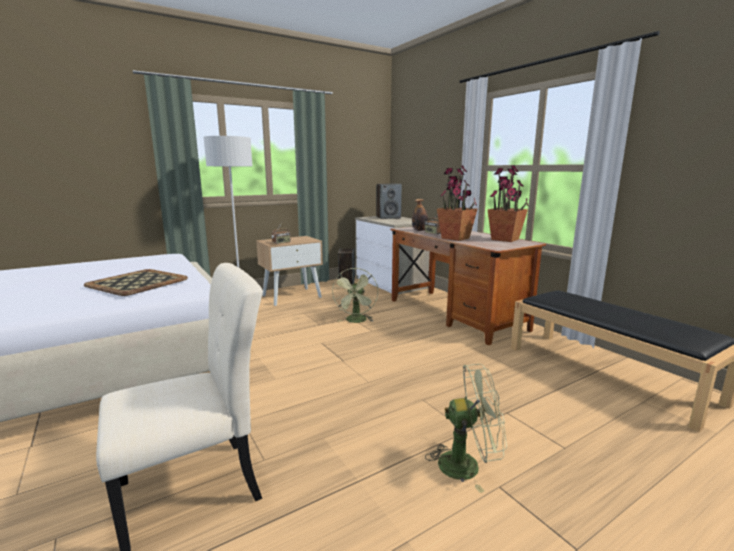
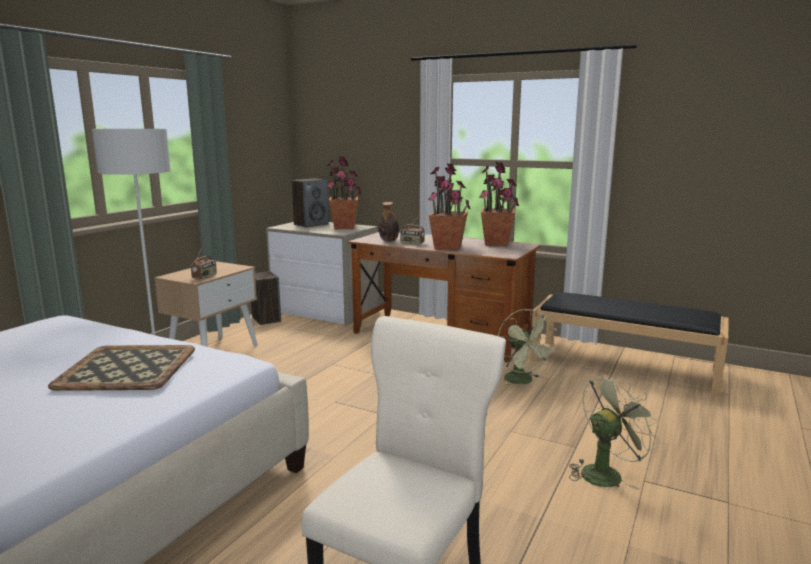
camera: 30 degrees left, 0 degrees up
green fan [332,268,378,323] -> green fan moved to [498,309,557,387]
none -> potted plant [326,157,361,229]

